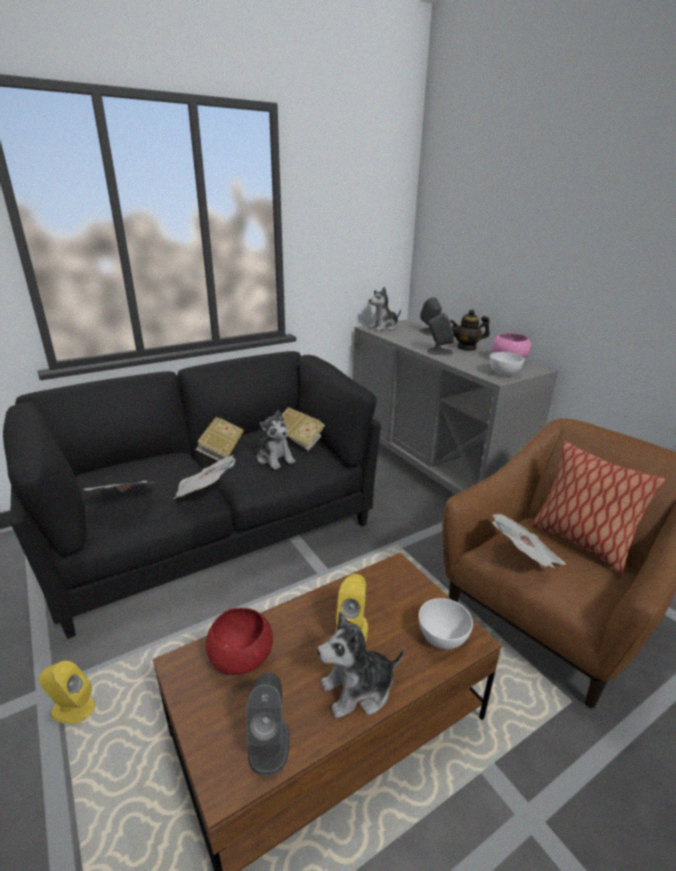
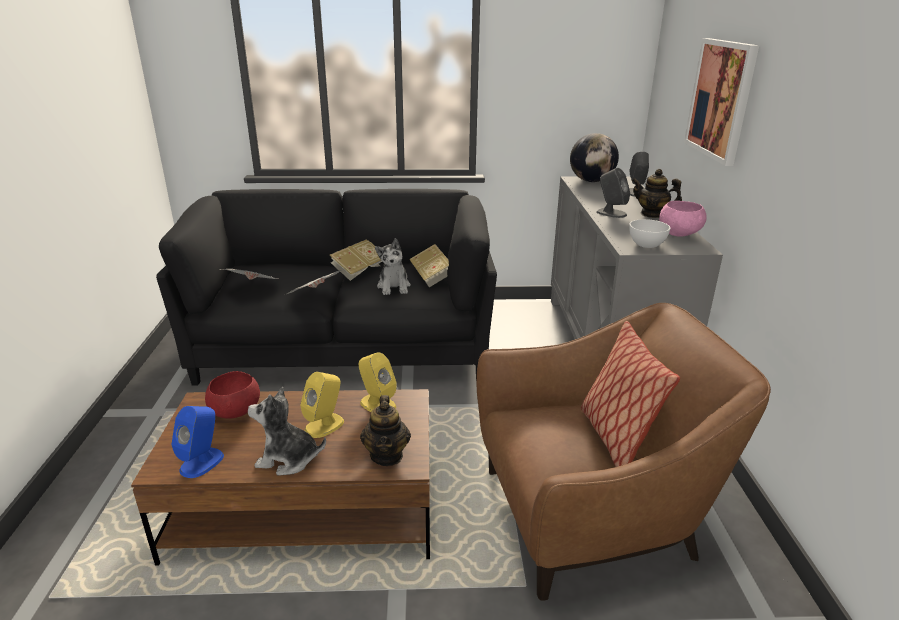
camera: 30 degrees right, 0 degrees up
yellow speaker [39,660,95,723] -> yellow speaker moved to [359,352,397,412]
grey speaker [246,673,289,776] -> blue speaker [171,406,224,478]
plush toy [367,287,401,331] -> globe [570,133,619,182]
white bowl [419,598,473,649] -> teapot [360,395,411,466]
newspaper [492,514,566,568] -> none
none -> picture [684,38,759,166]

